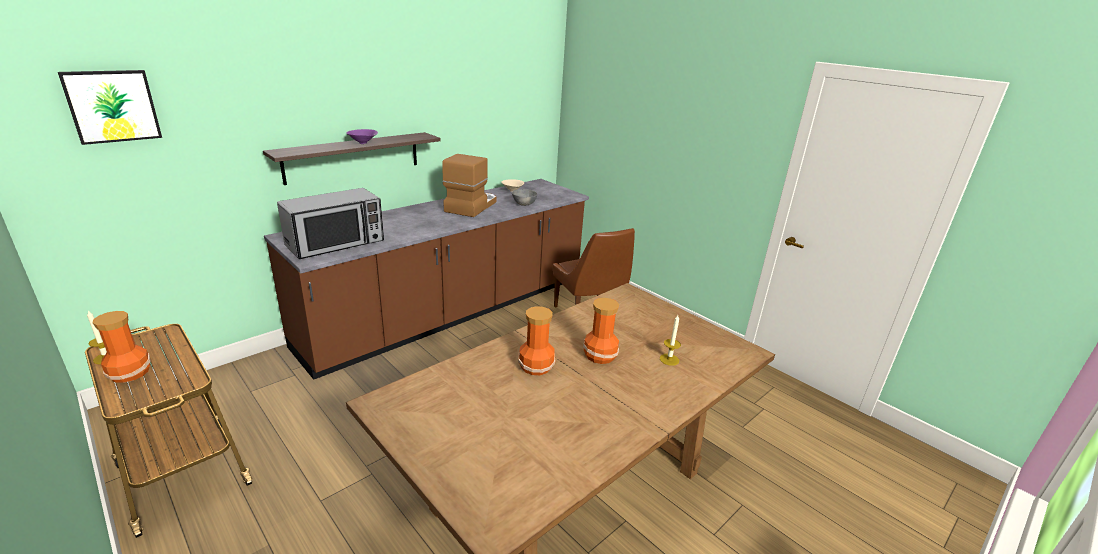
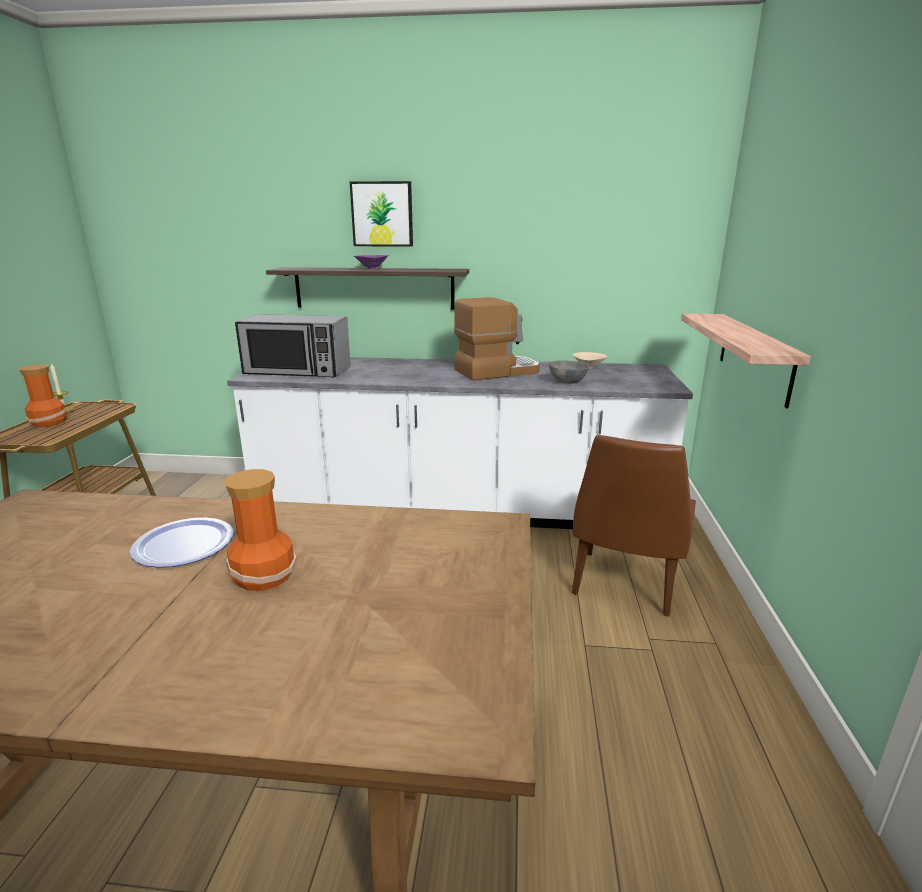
camera: 50 degrees right, 5 degrees down
picture [58,70,162,145] -> picture moved to [350,181,413,247]
brown counter [264,179,589,380] -> white counter [227,357,693,529]
vase [518,306,555,375] -> plate [130,518,234,568]
candle [660,315,681,366] -> none
none -> shelf [681,313,811,408]

